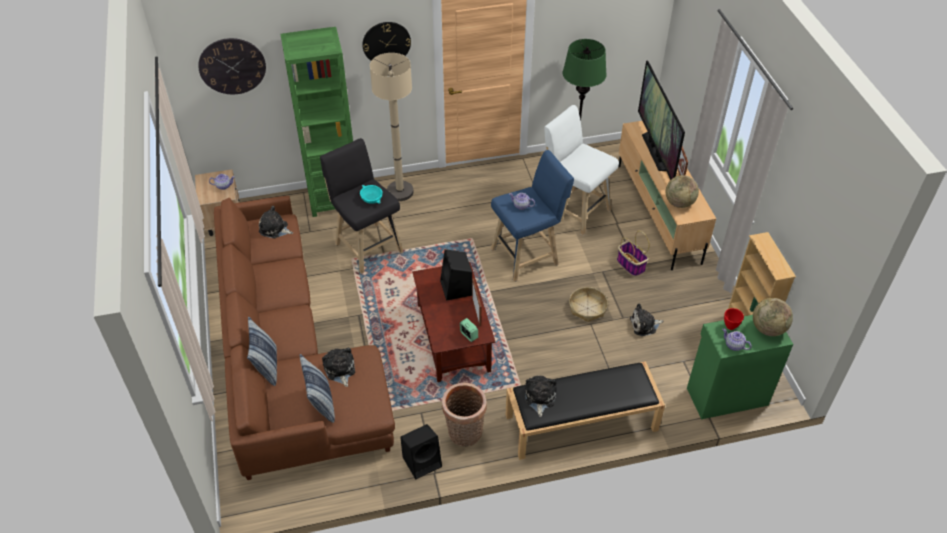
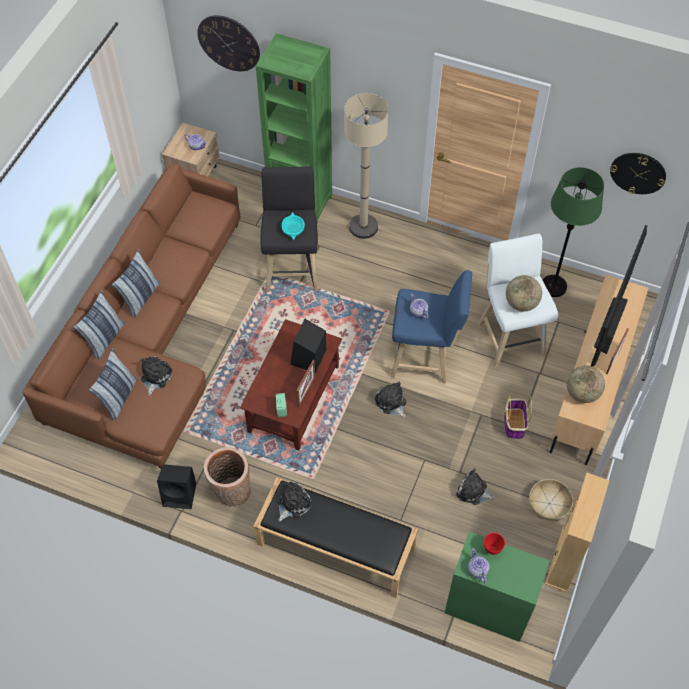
camera: 35 degrees right, 10 degrees up
plush toy [259,206,293,238] -> plush toy moved to [375,382,406,418]
wall clock [362,22,411,61] -> wall clock moved to [610,153,666,194]
basket [569,287,608,322] -> basket moved to [529,479,573,521]
globe [753,298,793,336] -> globe moved to [506,275,542,311]
none -> pillow [111,249,160,318]

